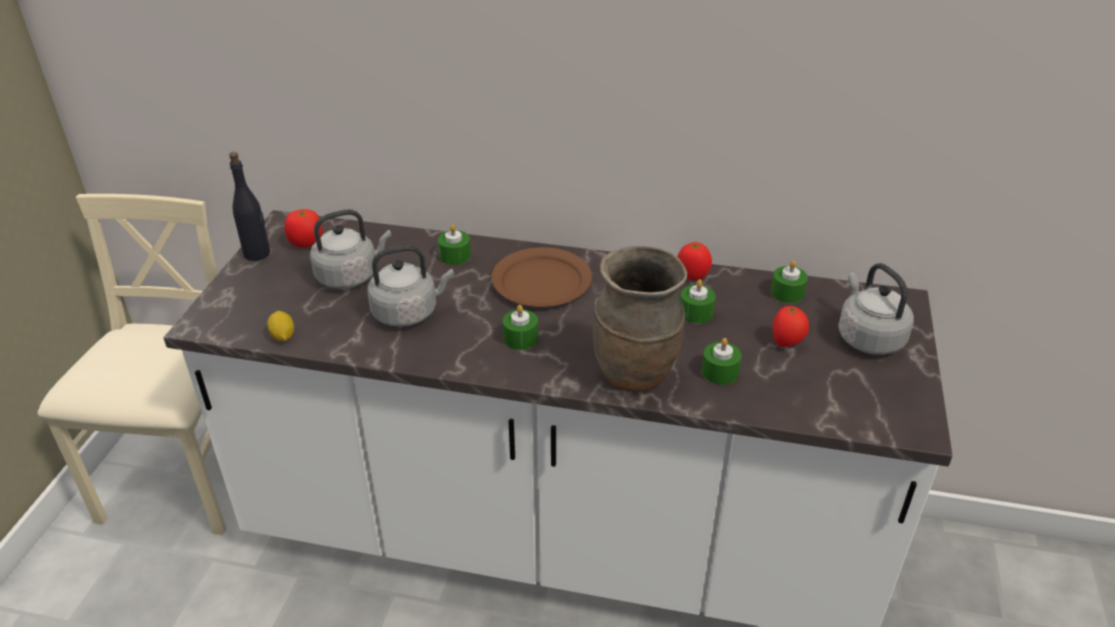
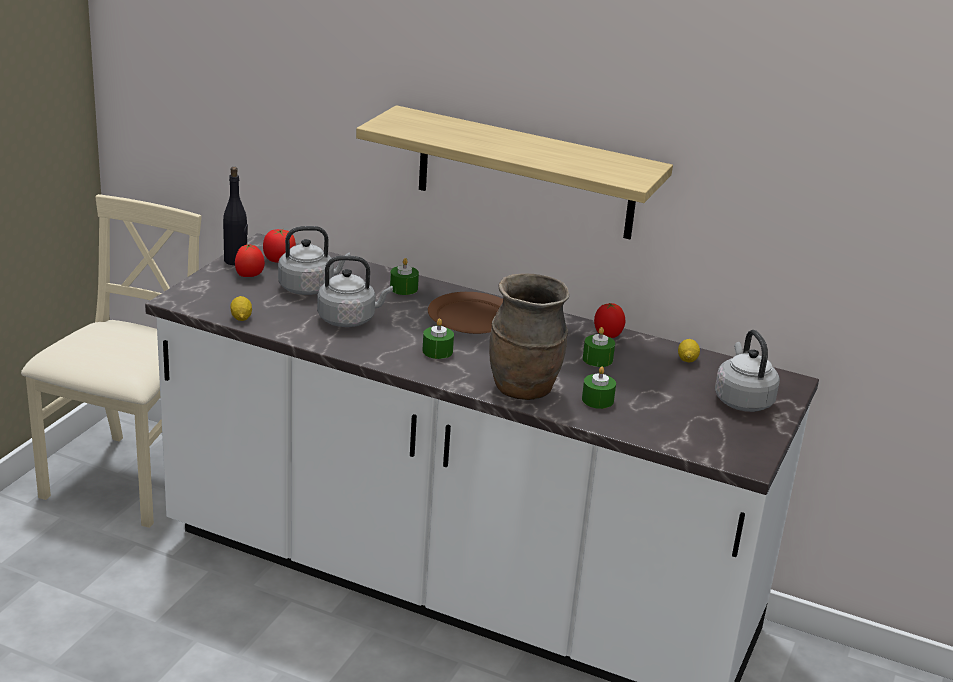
camera: 10 degrees right, 10 degrees down
green candle [771,260,808,303] -> lemon [678,339,700,362]
tomato [773,306,809,347] -> tomato moved to [235,244,265,277]
none -> shelf [356,105,673,239]

